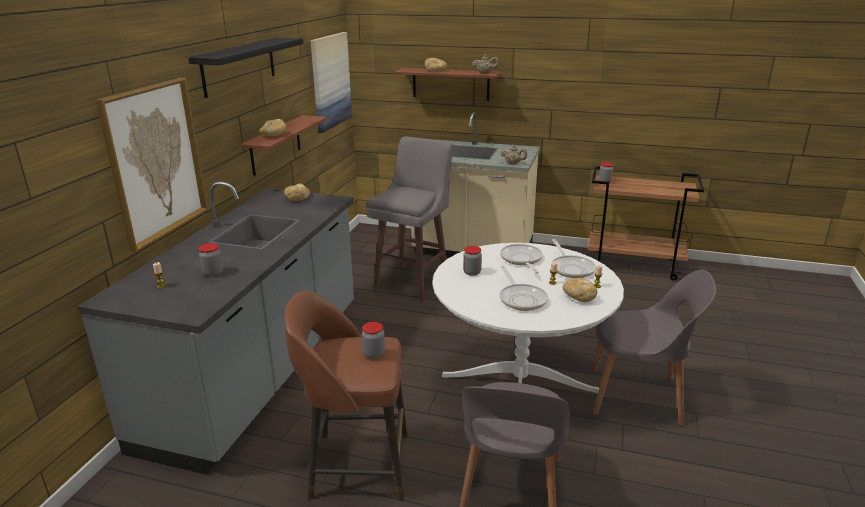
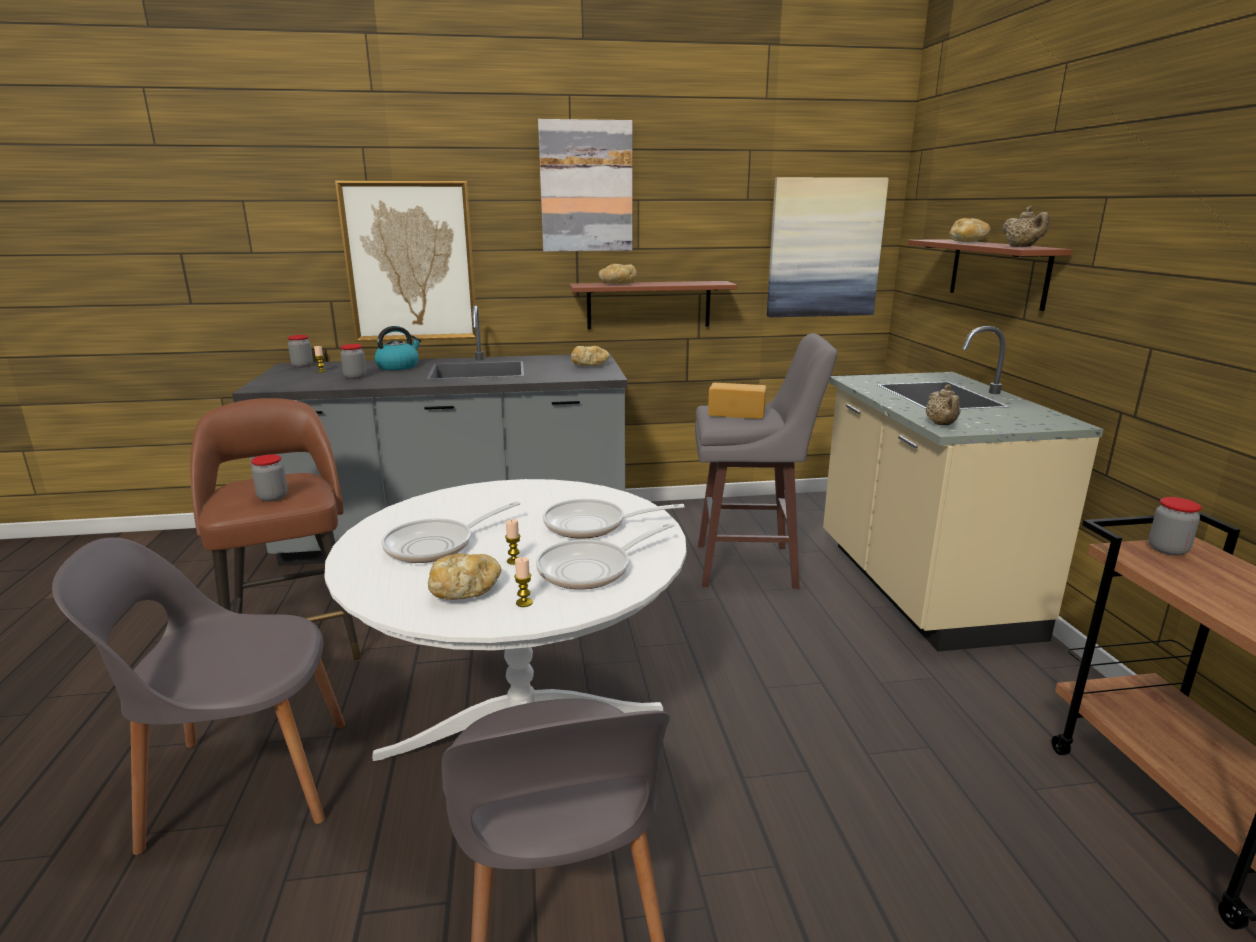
camera: 65 degrees right, 5 degrees down
black shelf [188,38,303,98] -> picture [538,119,632,252]
jar [463,246,482,276] -> jar moved to [288,335,313,368]
frying pan [500,244,543,274] -> frying pan turned 150 degrees counterclockwise [543,499,685,539]
none -> kettle [374,326,422,370]
none -> bread [708,383,767,419]

